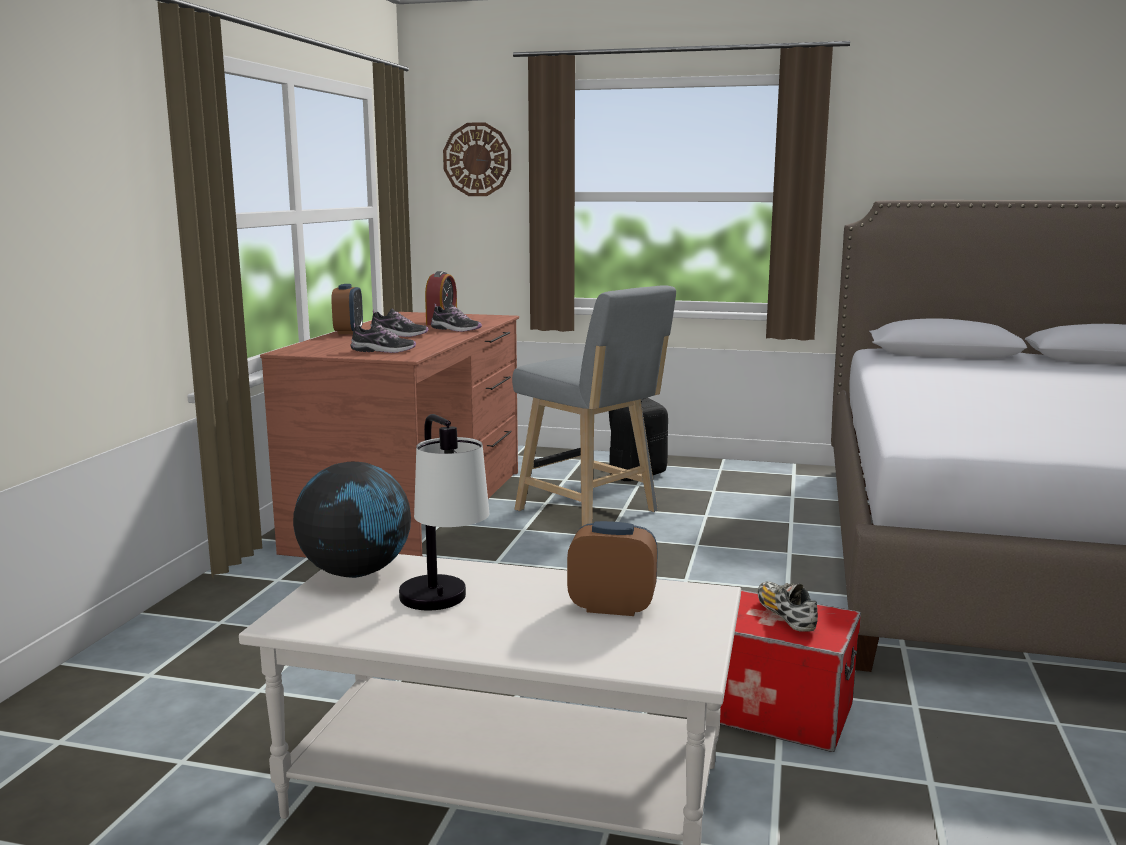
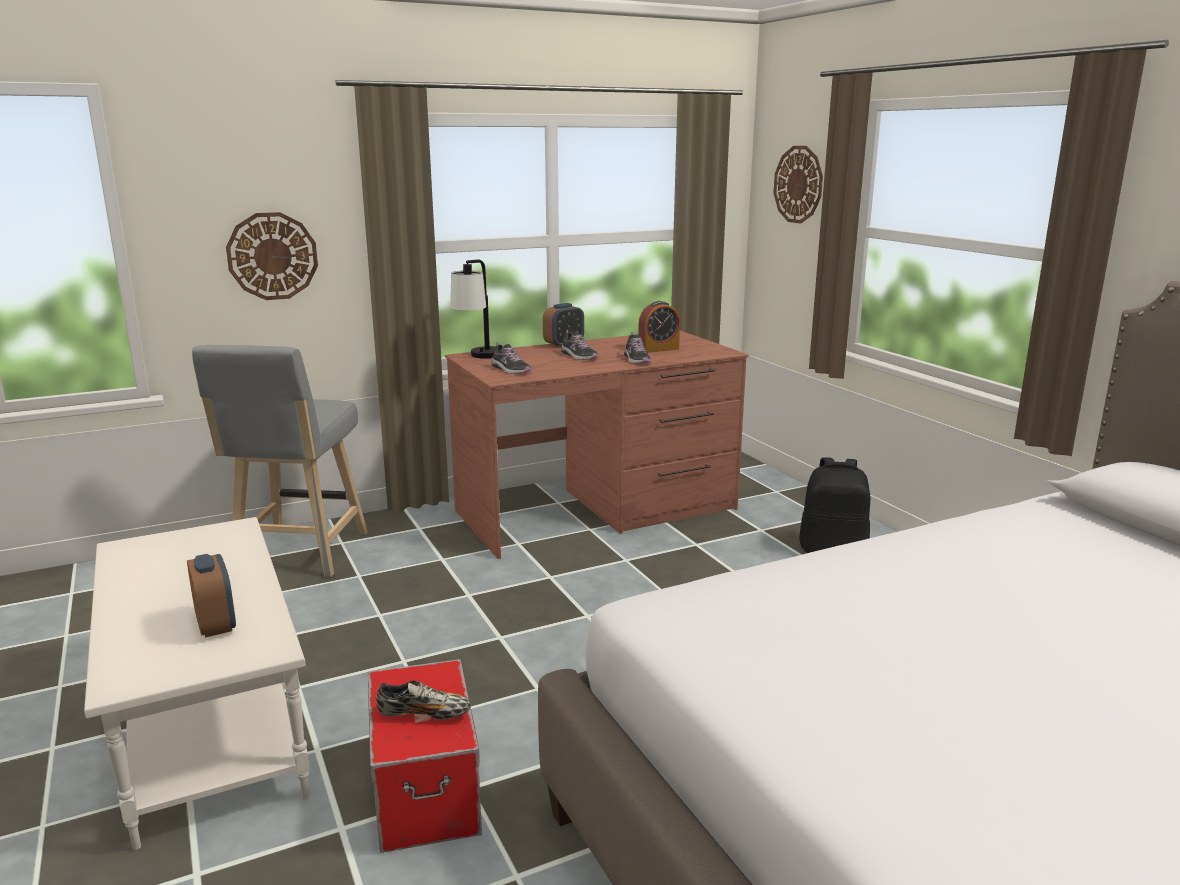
camera: 50 degrees right, 5 degrees up
globe [293,462,411,578] -> none
table lamp [399,414,489,610] -> table lamp moved to [450,259,496,359]
grey stool [512,285,676,526] -> grey stool moved to [192,345,368,578]
shoe [757,581,818,632] -> shoe turned 60 degrees clockwise [376,680,471,720]
none -> wall clock [226,212,318,300]

